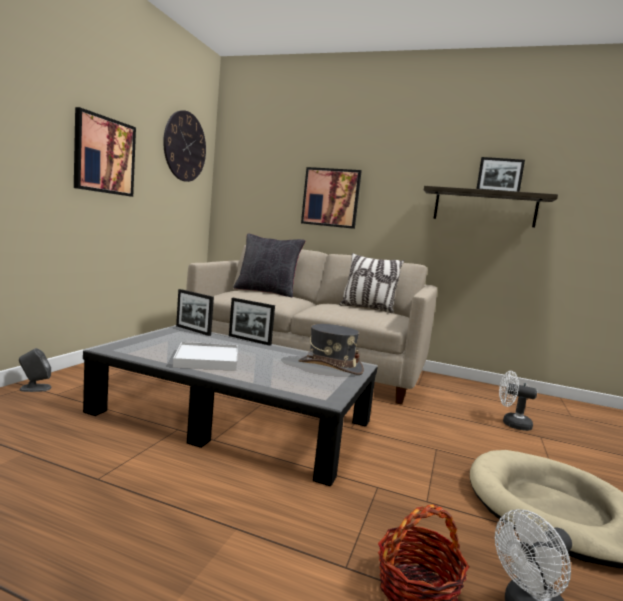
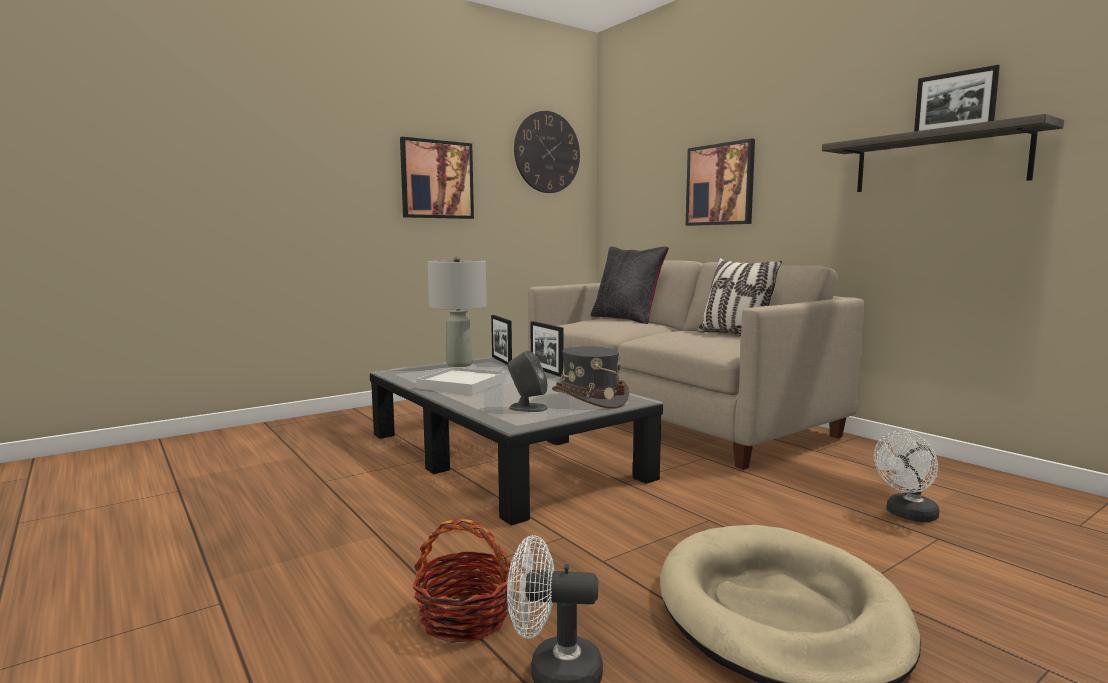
camera: 35 degrees right, 0 degrees up
grey speaker [19,348,52,392] -> grey speaker moved to [508,350,548,412]
white fan [499,371,537,431] -> white fan turned 90 degrees counterclockwise [874,431,939,522]
none -> grey table lamp [428,257,487,367]

